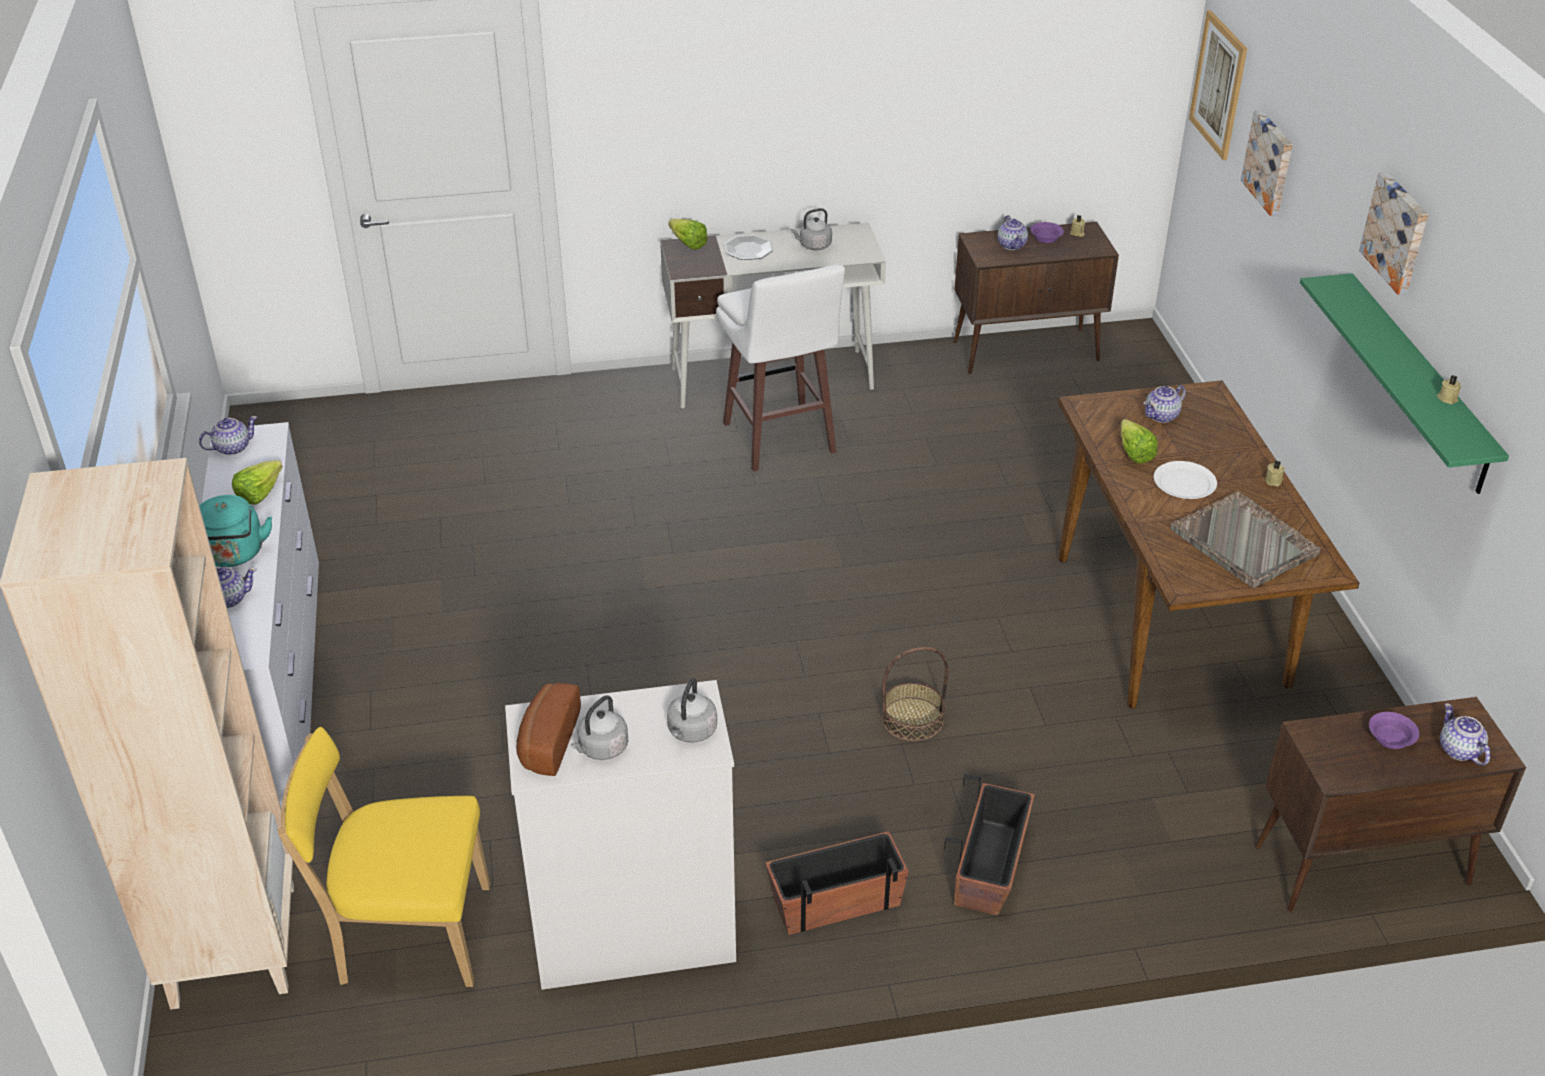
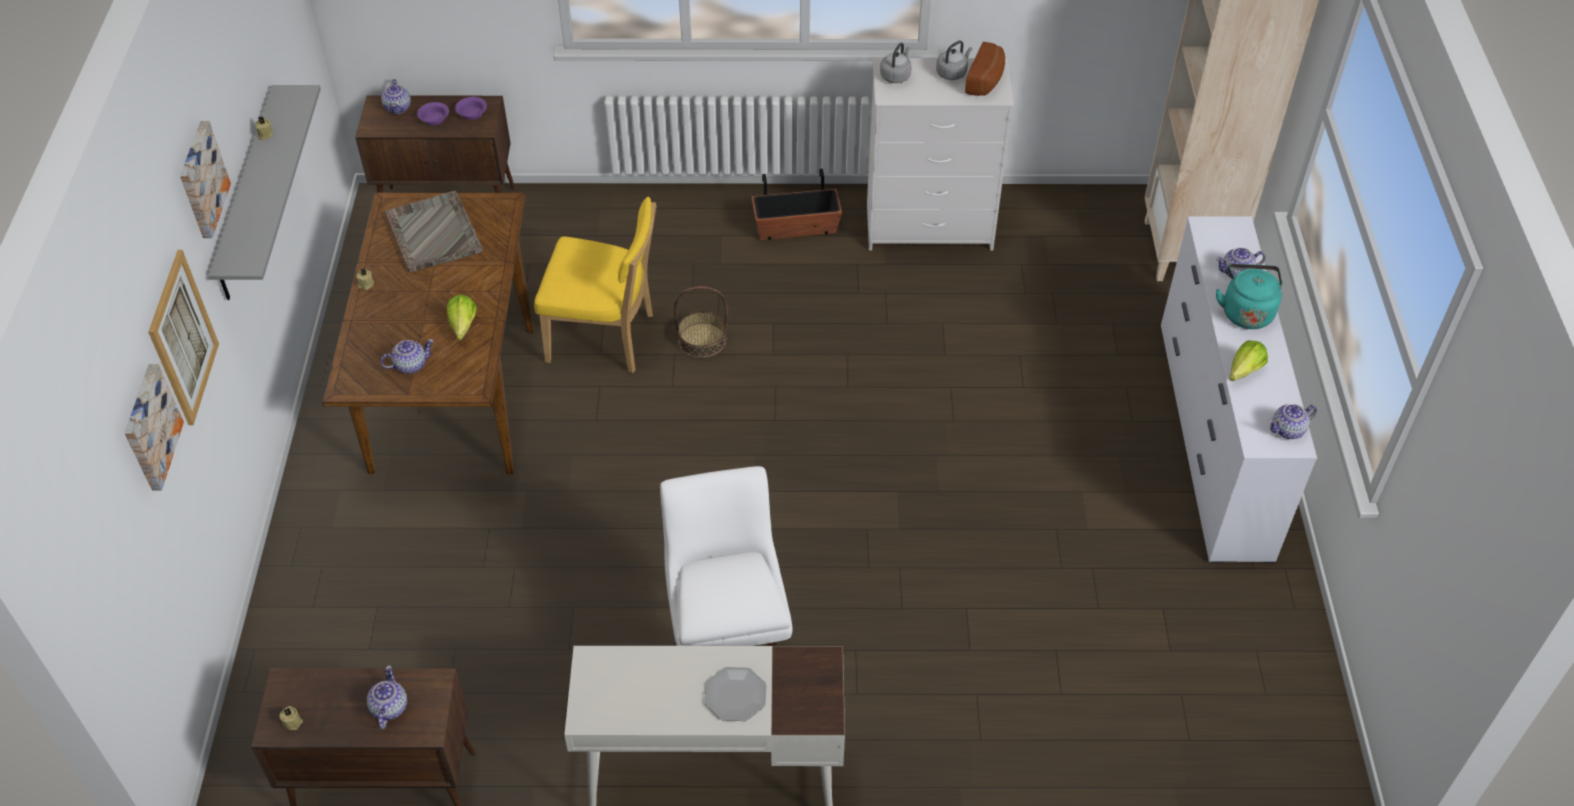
camera: 170 degrees left, 10 degrees up
yellow chair [278,727,490,987] -> yellow chair moved to [534,197,657,373]
lettuce [668,219,708,250] -> none
grey kettle [791,208,832,250] -> none
planter [944,774,1035,915] -> none
purple bowl [1030,222,1064,243] -> purple bowl moved to [455,97,487,120]
white plate [1154,461,1217,499] -> none
picture [1189,10,1247,160] -> picture moved to [148,250,219,425]
green shelf [1300,273,1509,494] -> grey shelf [208,85,321,300]

